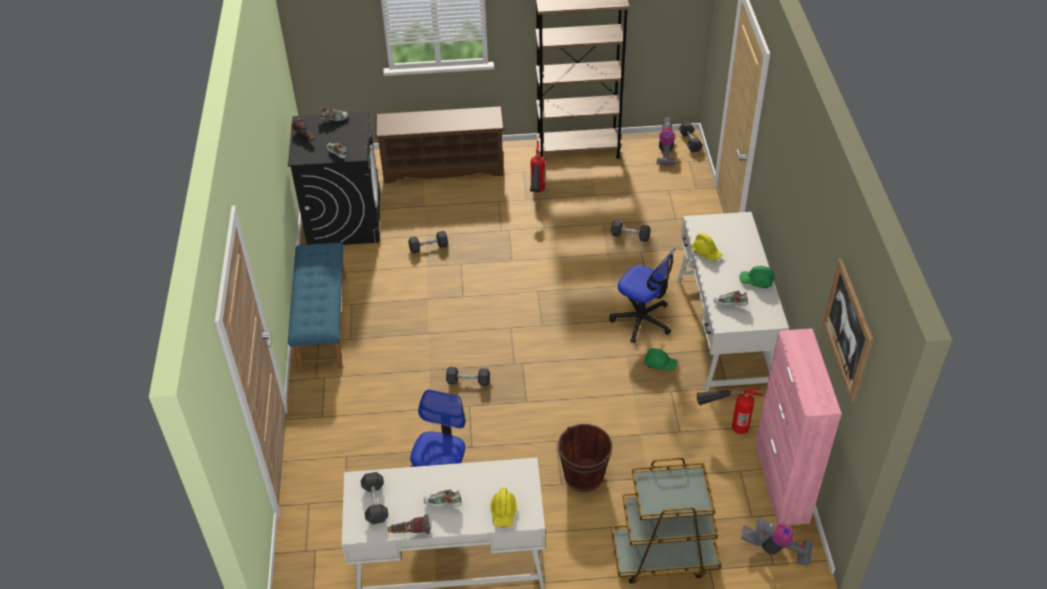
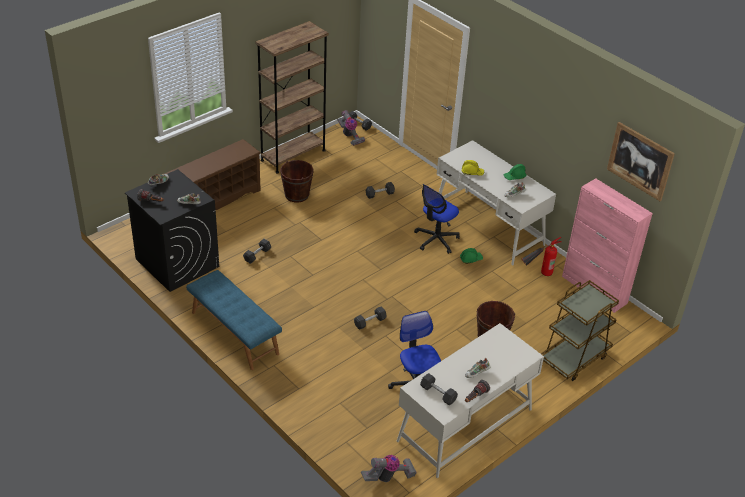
camera: 40 degrees left, 5 degrees down
yellow hard hat [490,488,517,527] -> none
fire extinguisher [530,141,545,193] -> brown bucket [280,160,313,202]
office chair [610,248,676,344] -> office chair turned 135 degrees clockwise [414,184,460,254]
vacuum cleaner [741,517,813,566] -> vacuum cleaner moved to [361,455,417,482]

